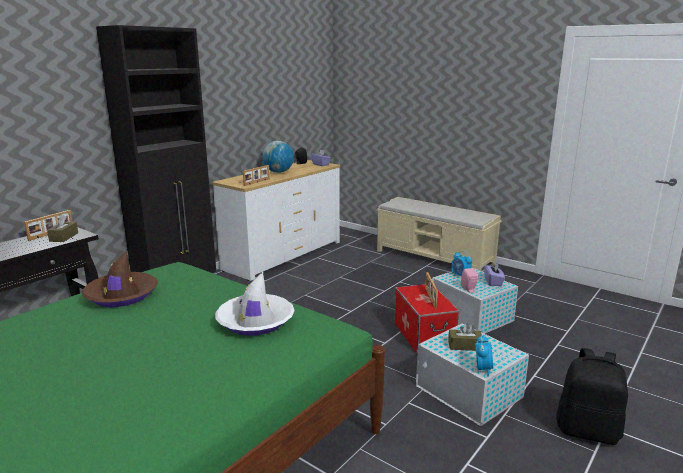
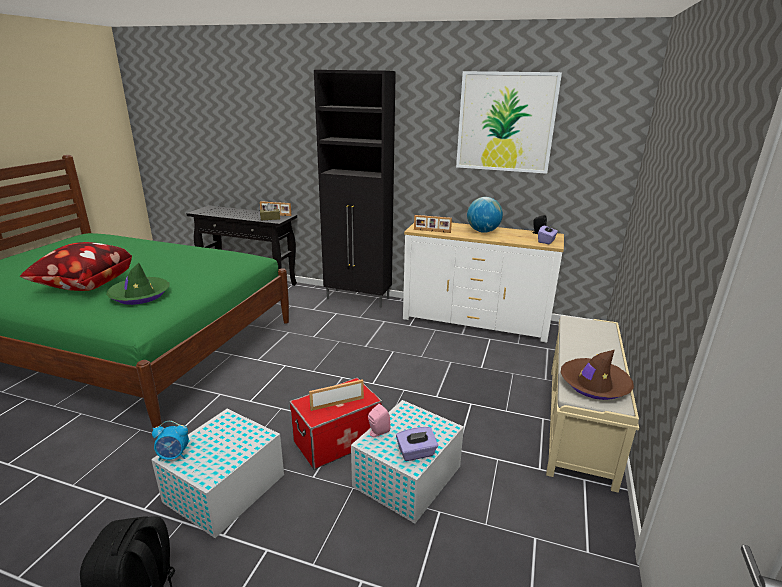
camera: 70 degrees right, 5 degrees up
brown hat [82,251,158,307] -> brown hat moved to [560,350,634,400]
white hat [215,272,295,336] -> green hat [106,263,170,305]
brown tissue box [448,323,482,351] -> none
alarm clock [451,251,472,275] -> none
none -> pillow [20,242,132,291]
none -> picture [456,71,562,174]

